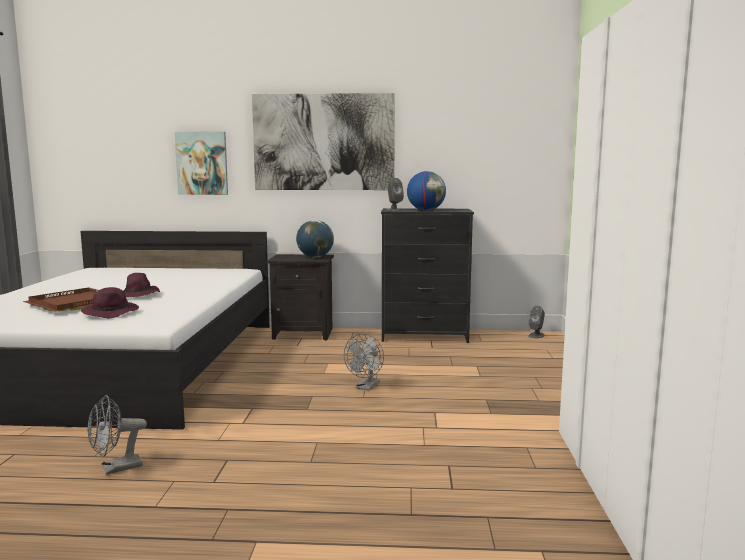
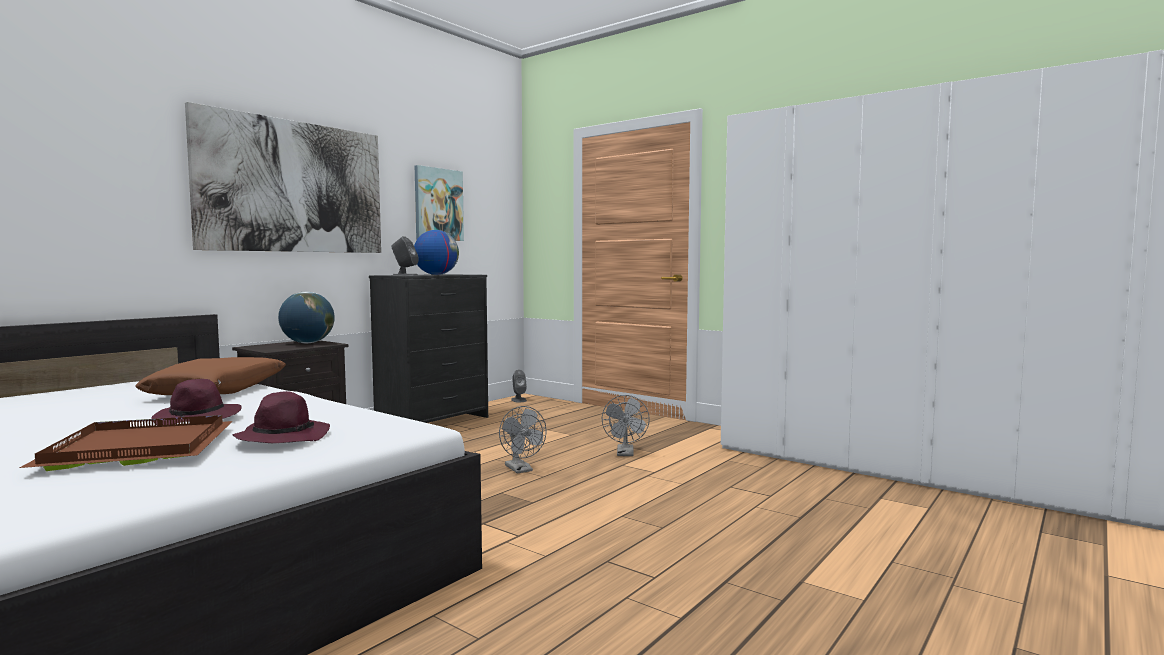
camera: 55 degrees left, 5 degrees down
grey fan [88,395,147,475] -> grey fan moved to [602,395,650,456]
picture [175,131,228,195] -> picture moved to [415,165,464,241]
none -> brown pillow [135,357,286,395]

